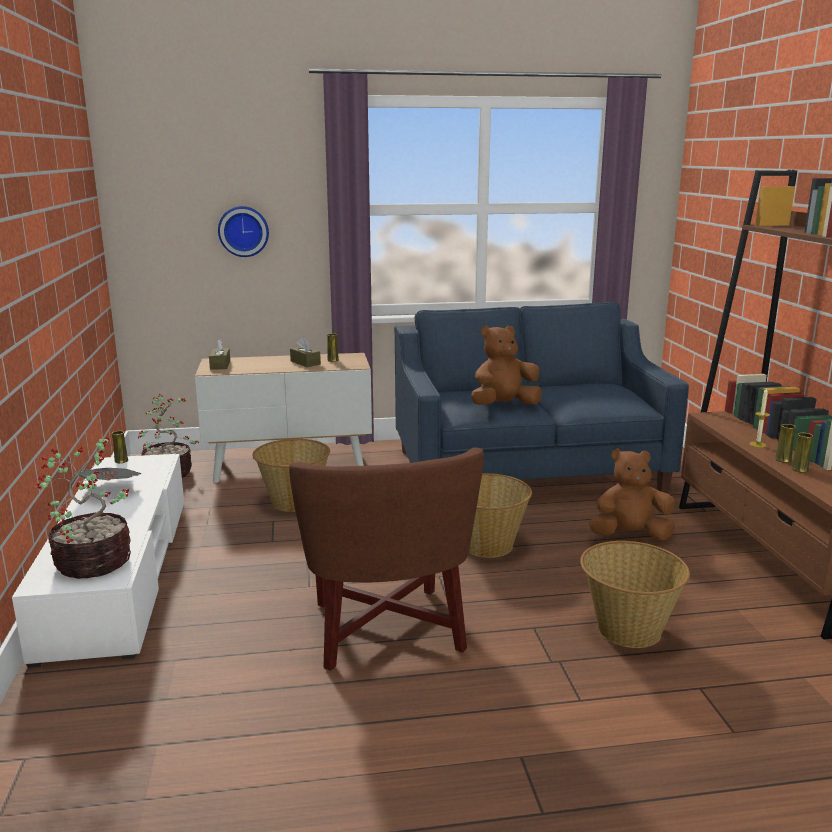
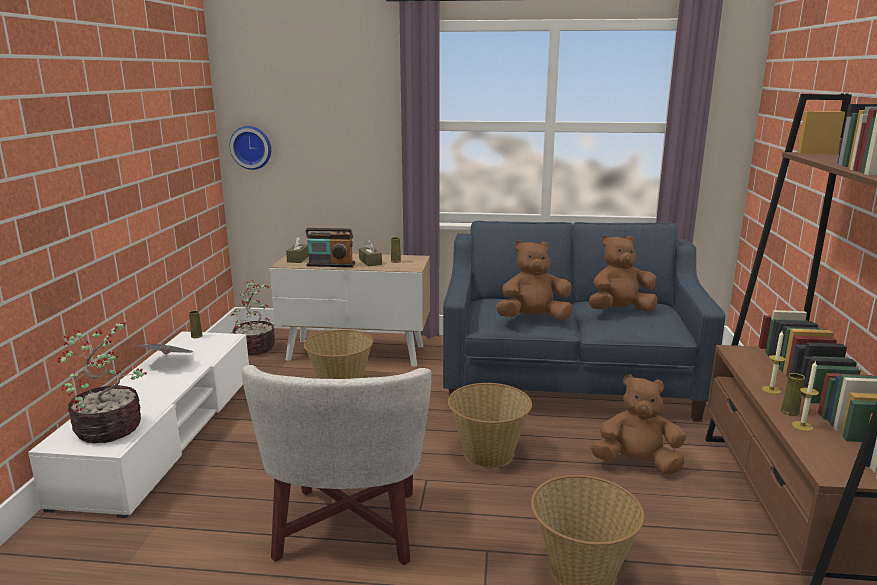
camera: 15 degrees right, 0 degrees up
wall clock [218,206,269,257] -> wall clock moved to [230,126,271,170]
brown armchair [289,448,484,671] -> white armchair [242,365,432,565]
yellow vase [791,433,813,473] -> candle [792,360,819,431]
none -> radio [305,228,355,267]
none -> brown plush toy [589,235,657,311]

